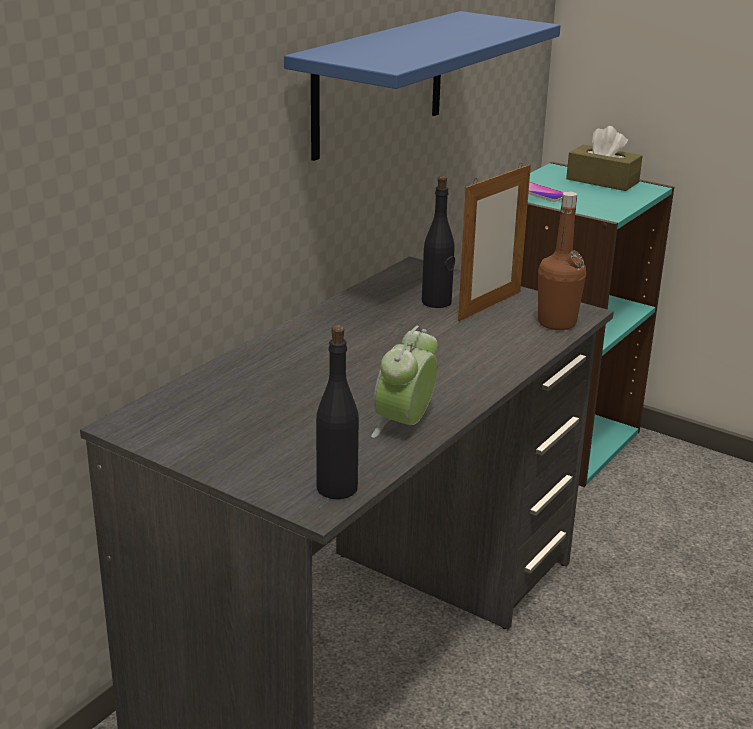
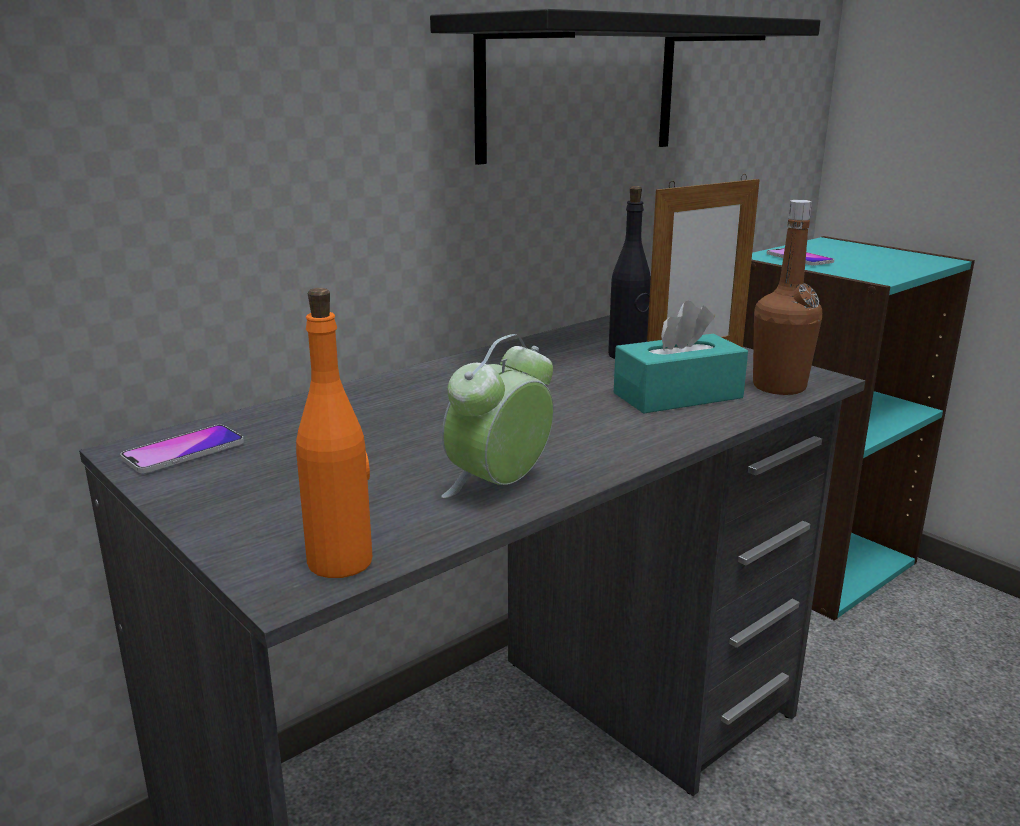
camera: 15 degrees right, 5 degrees down
blue shelf [284,11,561,161] -> black shelf [430,9,820,165]
black bottle [316,325,359,499] -> orange bottle [296,288,372,578]
brown tissue box [566,126,643,191] -> none
none -> phone [121,425,244,473]
none -> turquoise tissue box [614,300,748,414]

